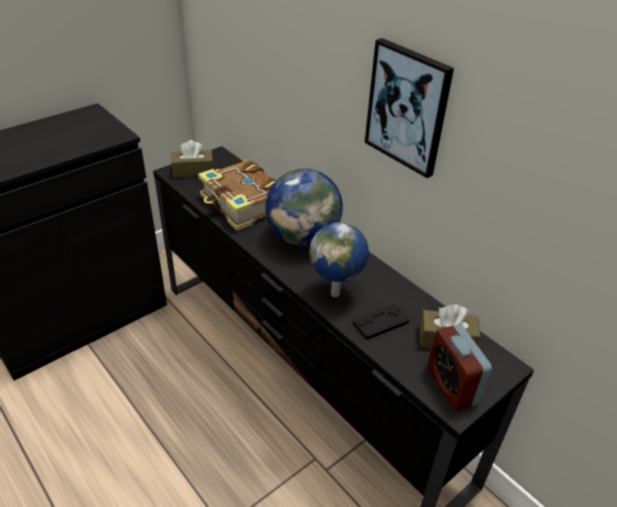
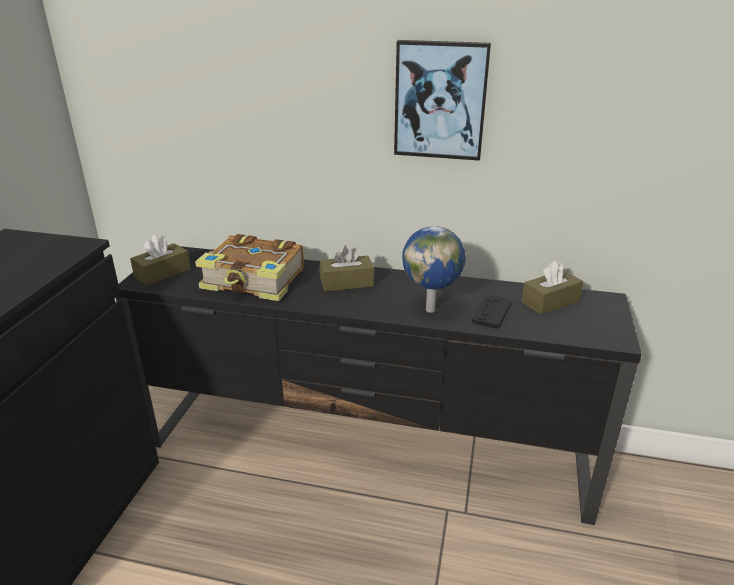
camera: 35 degrees left, 10 degrees down
globe [265,168,343,246] -> brown tissue box [320,245,374,292]
alarm clock [428,324,492,411] -> none

